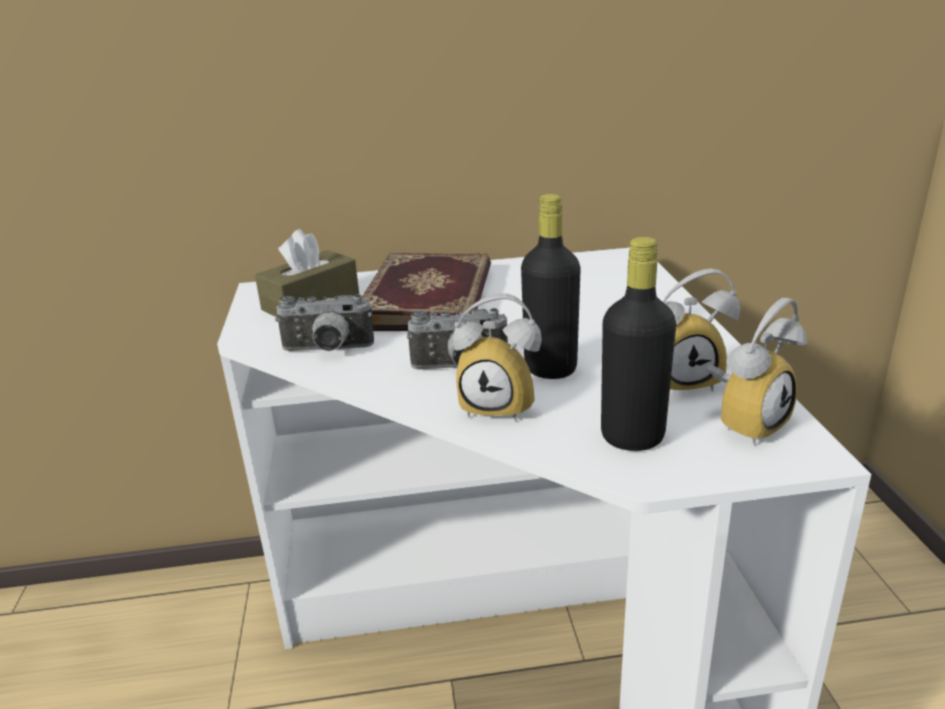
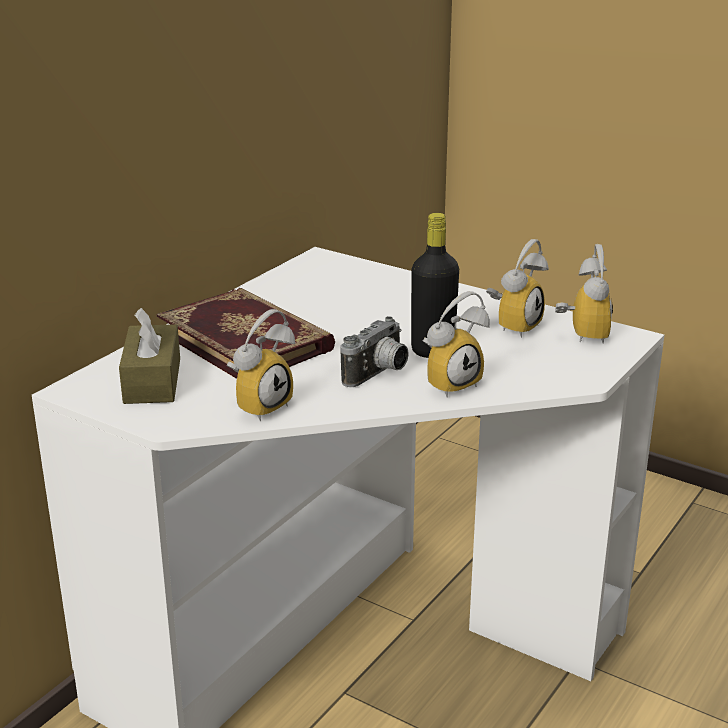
camera: 50 degrees left, 0 degrees up
camera [275,294,374,351] -> alarm clock [226,309,295,421]
black bottle [601,237,676,451] -> none

